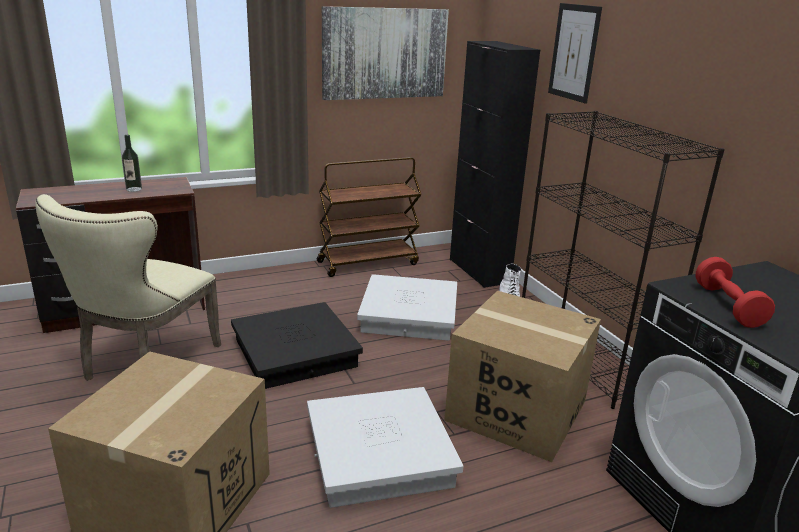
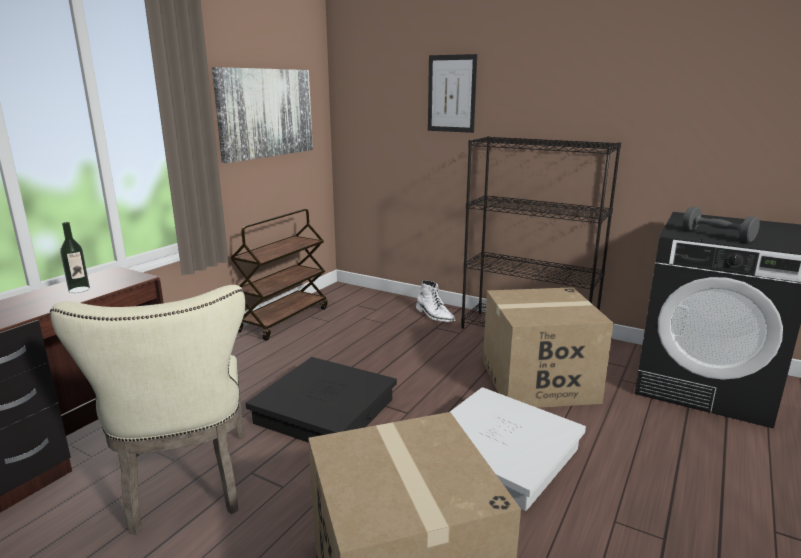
camera: 35 degrees left, 5 degrees down
white storage box [357,274,457,341] -> none
black cabinet [450,41,540,288] -> none
red dumbbell [696,257,775,328] -> grey dumbbell [682,207,760,242]

